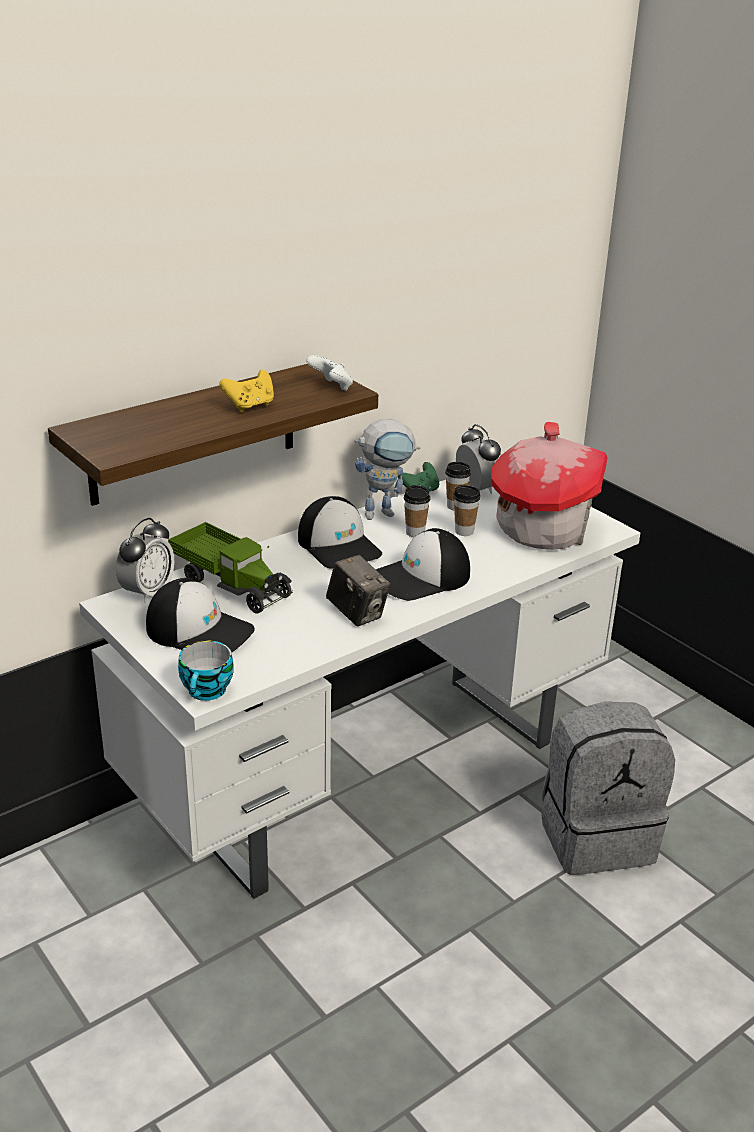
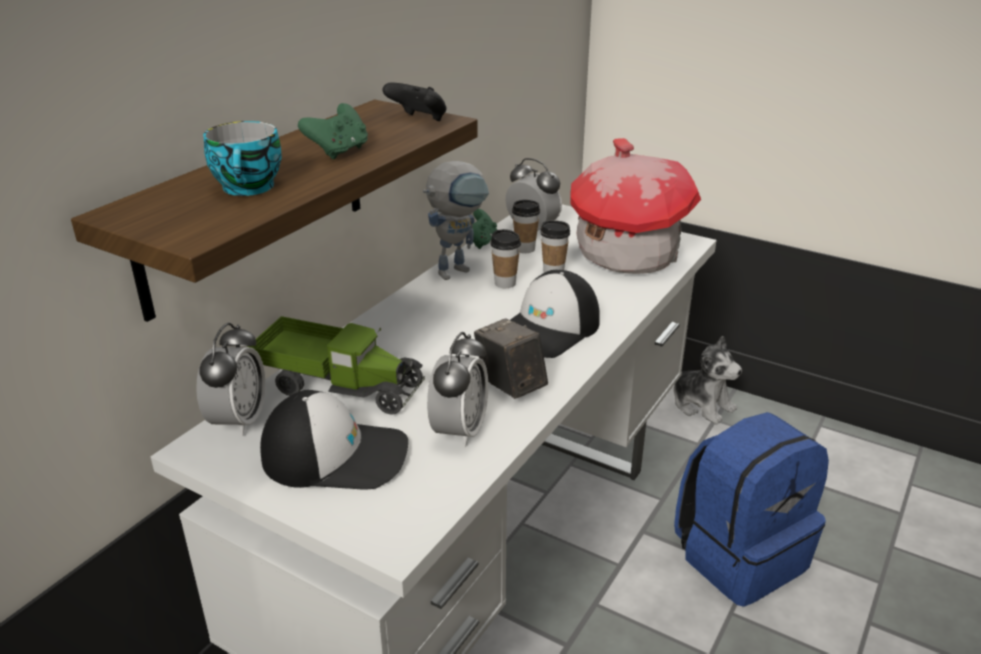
camera: 20 degrees left, 0 degrees up
cup [178,640,234,701] -> cup moved to [203,121,282,196]
yellow game controller [220,370,274,412] -> green game controller [298,103,368,159]
cap [298,496,382,569] -> none
white game controller [306,355,353,391] -> black game controller [383,82,447,121]
camera [326,555,391,626] -> camera turned 150 degrees counterclockwise [474,318,548,399]
grey backpack [541,702,675,875] -> blue backpack [674,412,829,607]
none -> alarm clock [427,332,488,448]
none -> plush toy [673,336,742,424]

